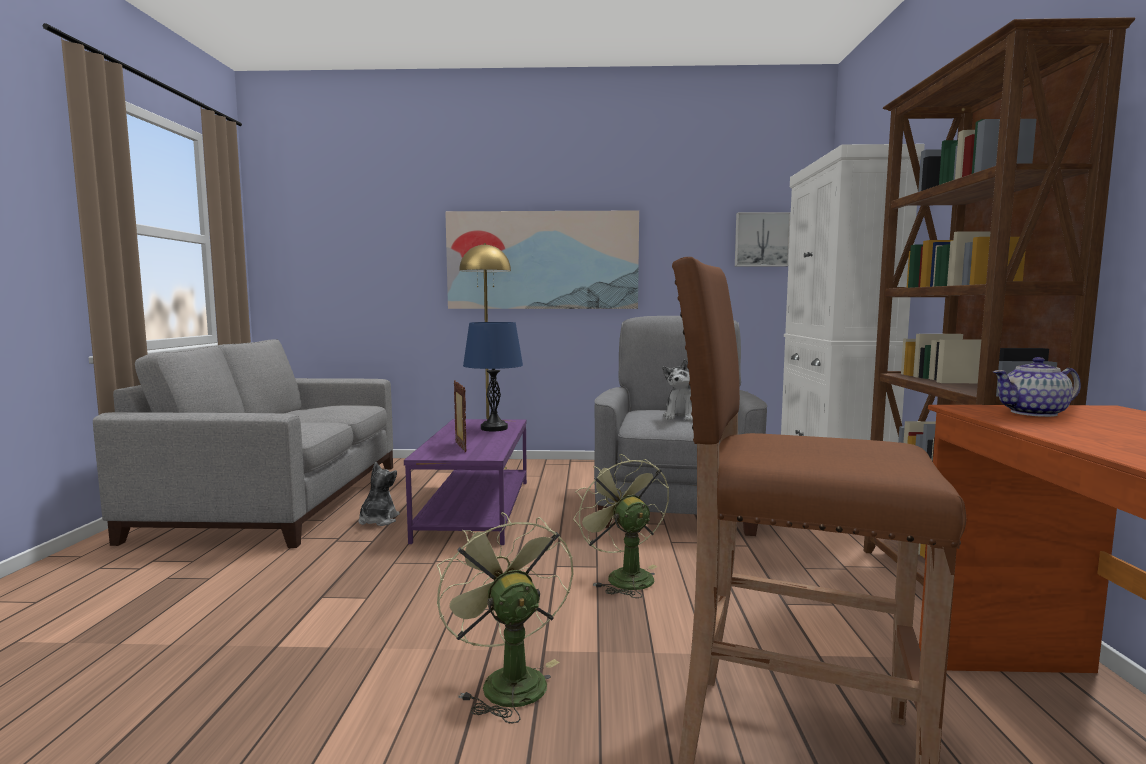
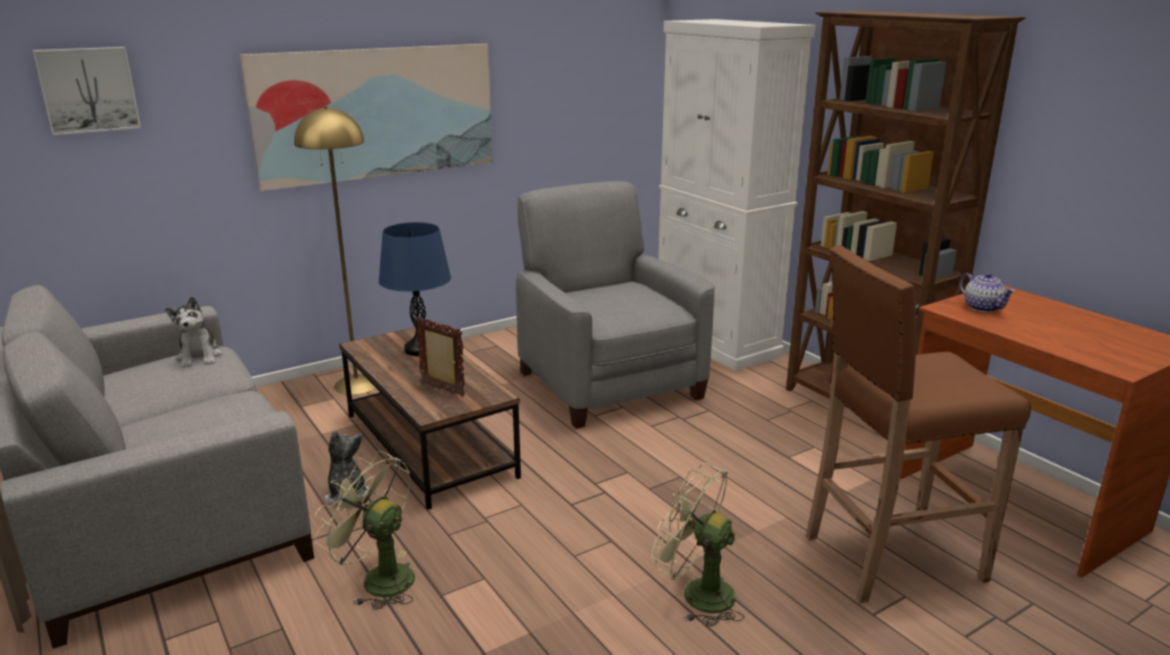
camera: 35 degrees left, 15 degrees up
purple coffee table [404,419,527,545] -> brown coffee table [339,327,521,510]
green fan [573,454,669,598] -> green fan moved to [315,451,415,610]
plush toy [663,359,693,421] -> plush toy moved to [165,296,222,368]
picture [735,212,791,266] -> picture moved to [32,47,141,135]
teapot [993,357,1081,417] -> teapot turned 75 degrees counterclockwise [959,273,1016,313]

